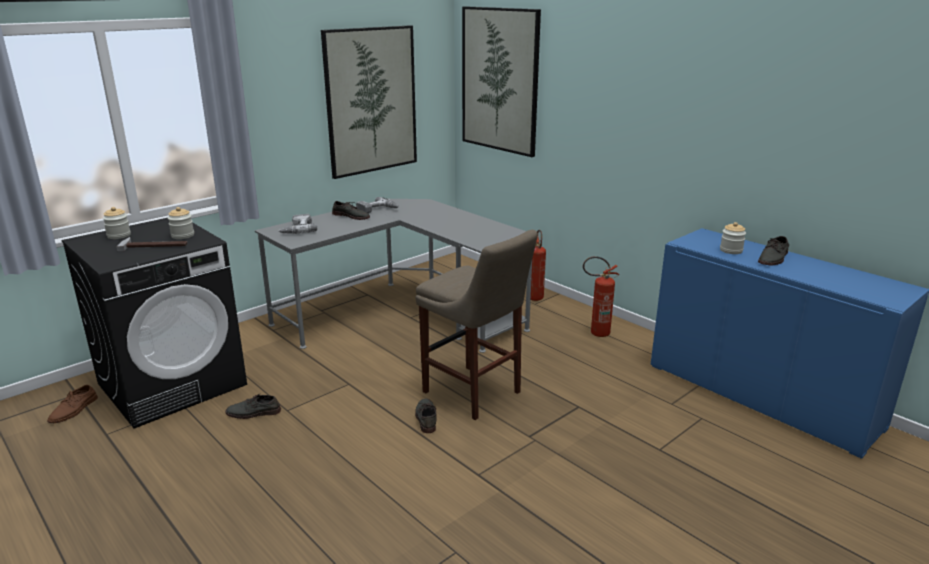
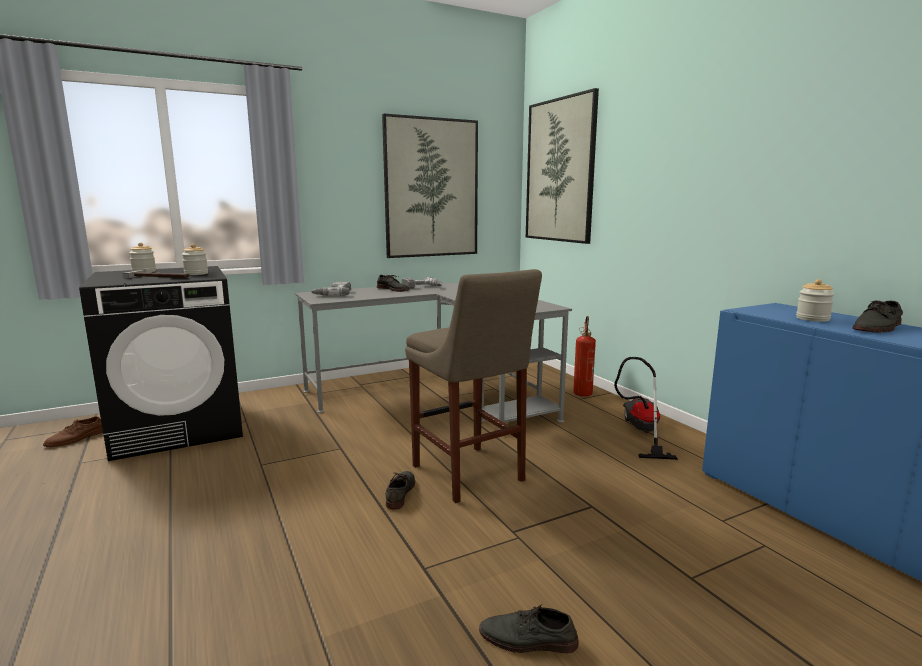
camera: 15 degrees right, 10 degrees down
grey shoe [225,393,281,419] -> grey shoe moved to [479,603,579,654]
fire extinguisher [583,256,619,337] -> vacuum cleaner [614,357,678,460]

